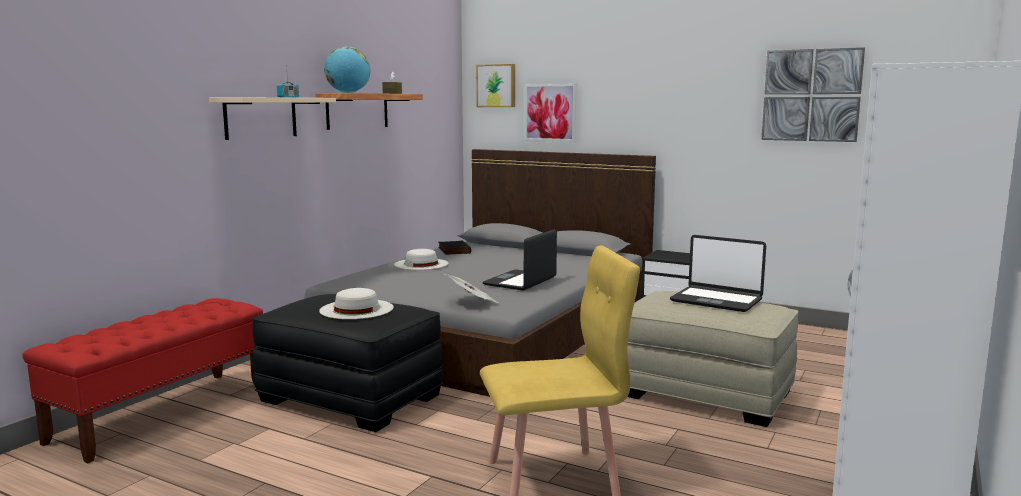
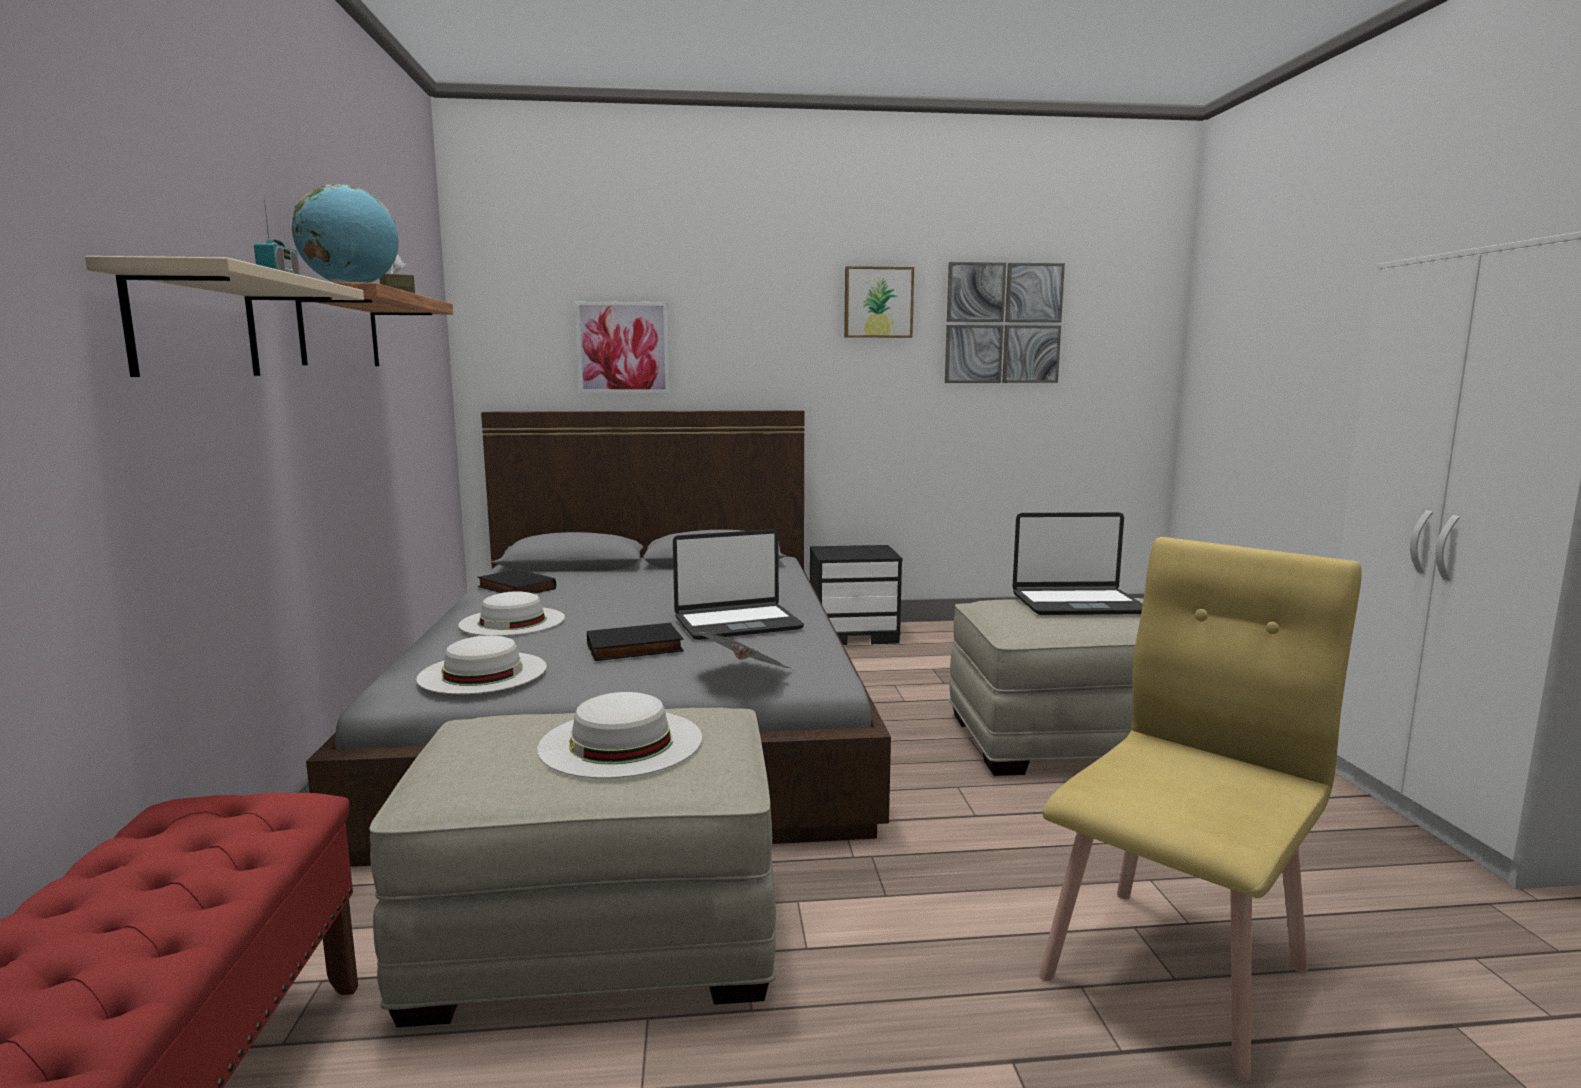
camera: 35 degrees left, 0 degrees up
black ottoman [252,294,443,432] -> beige ottoman [369,708,776,1027]
picture [476,64,515,107] -> picture moved to [844,266,914,338]
laptop [483,230,557,291] -> laptop turned 105 degrees counterclockwise [673,529,804,640]
none -> white hat [416,636,547,694]
none -> black book [587,623,684,661]

